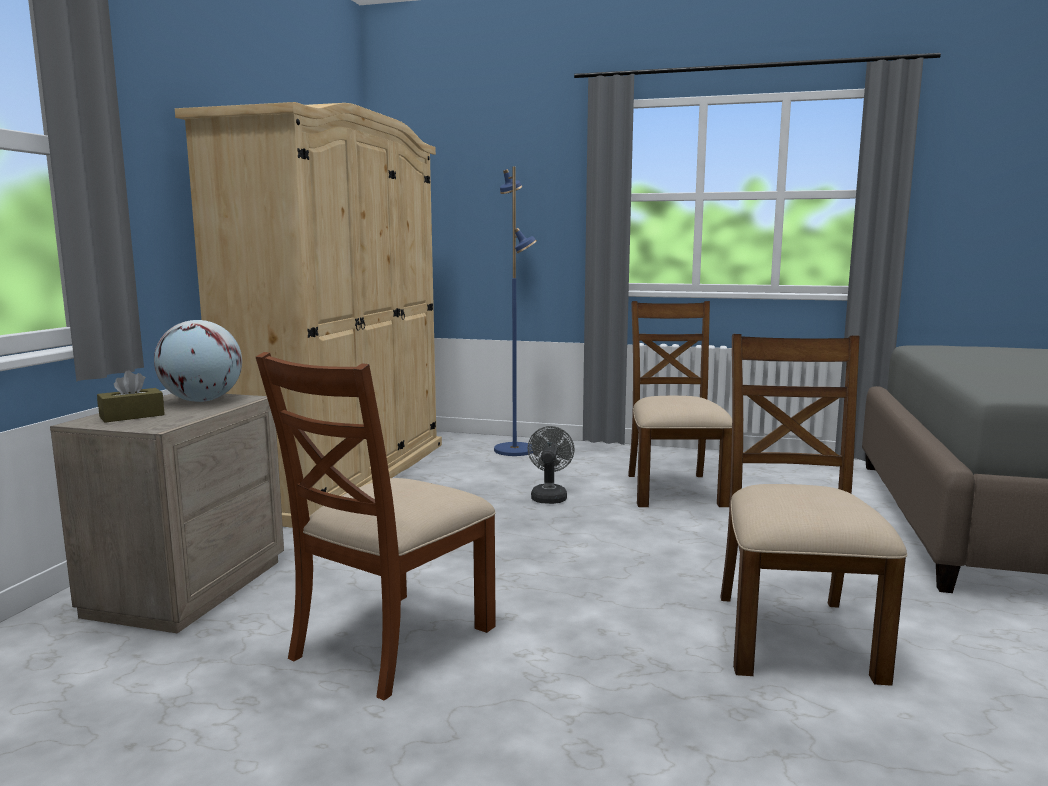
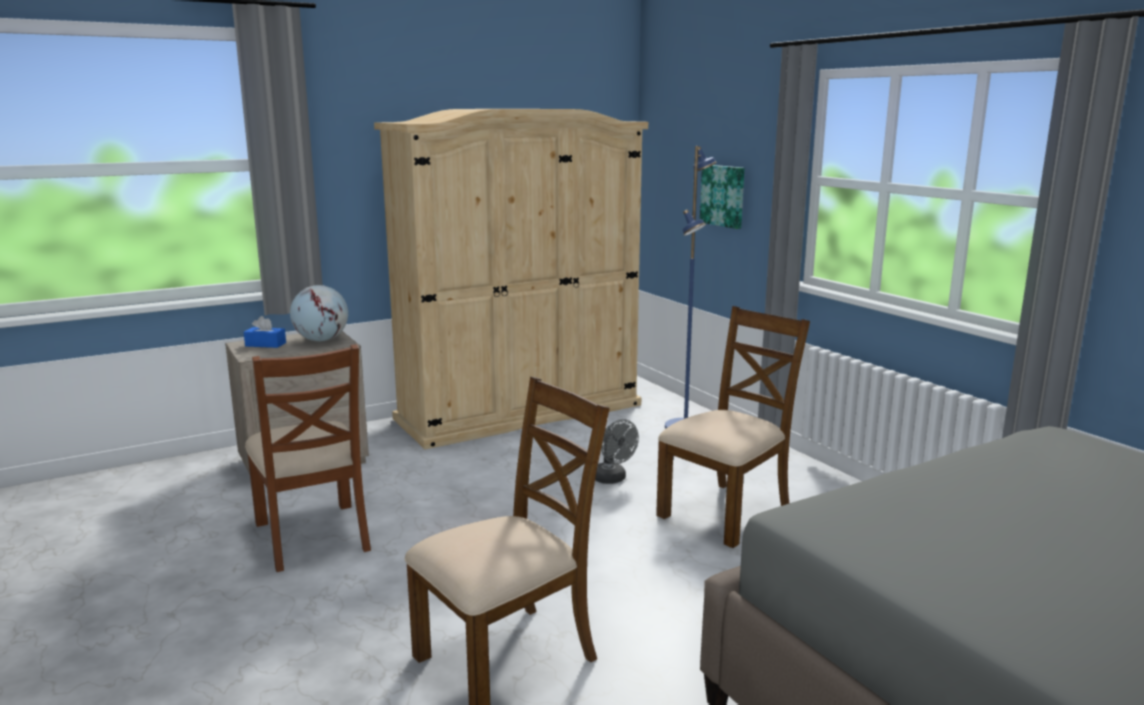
camera: 45 degrees right, 5 degrees up
brown tissue box [97,370,165,423] -> blue tissue box [244,316,286,348]
brown chair [256,352,496,700] -> brown chair turned 105 degrees counterclockwise [245,344,371,572]
grey fan [528,426,575,504] -> grey fan turned 90 degrees clockwise [595,419,639,484]
none -> picture [700,165,745,229]

